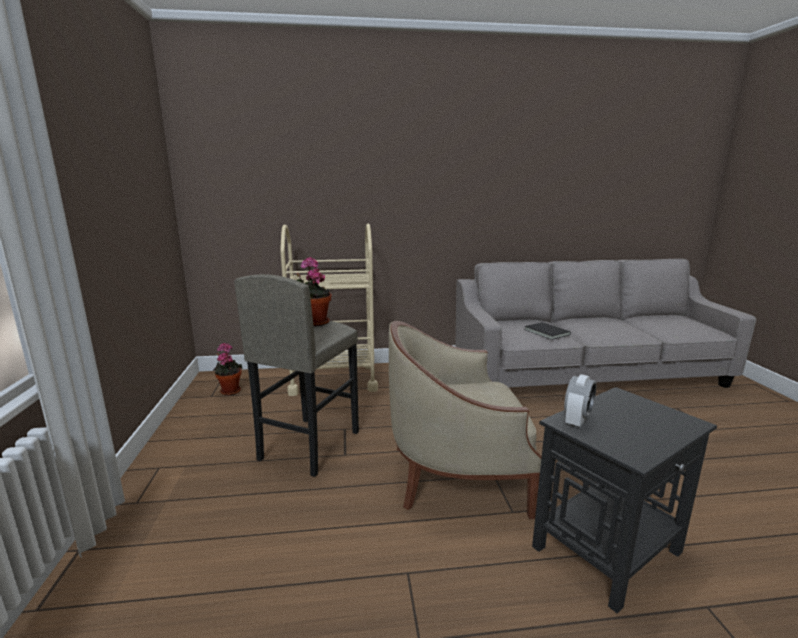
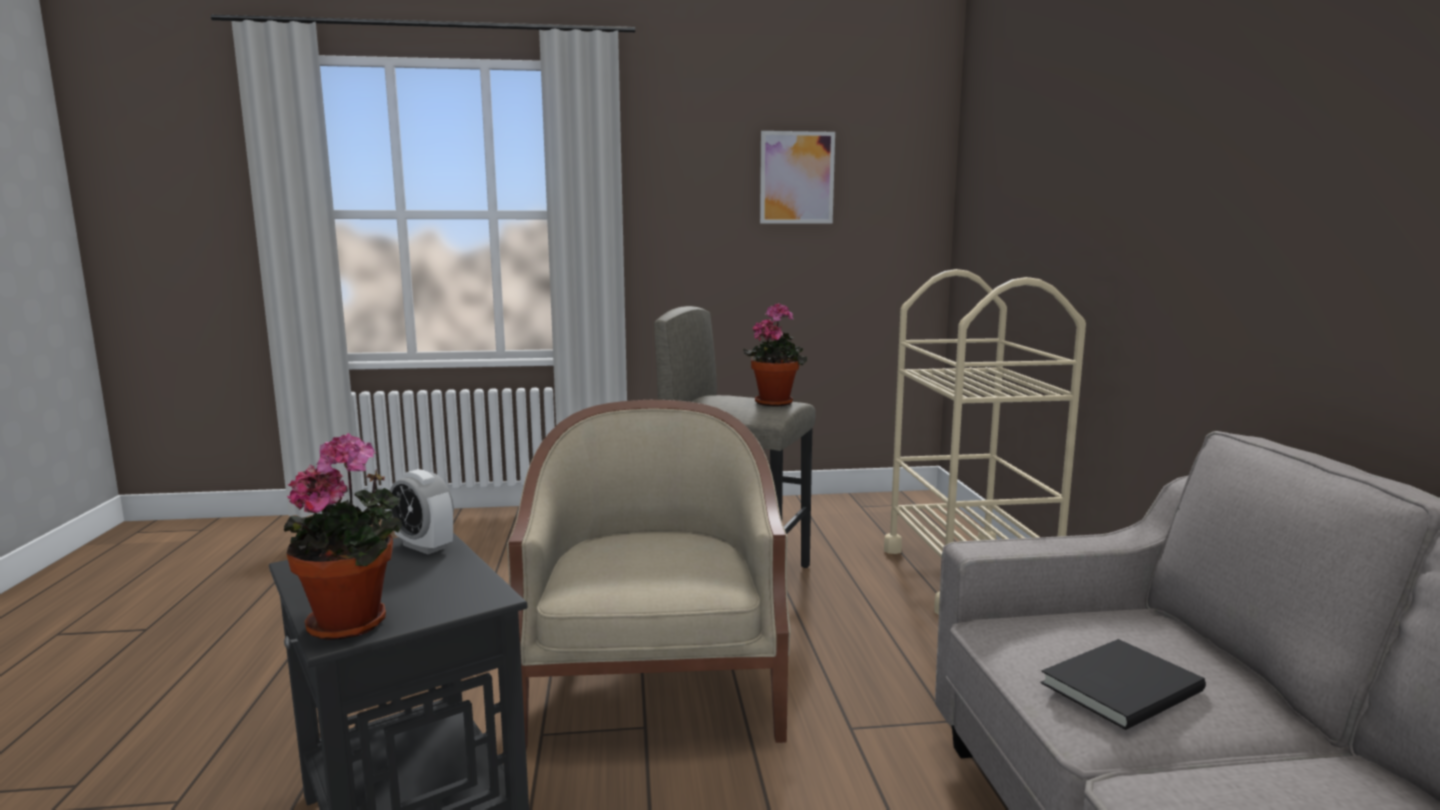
camera: 90 degrees right, 5 degrees down
potted plant [214,343,242,395] -> potted plant moved to [284,433,402,640]
none -> picture [760,131,835,224]

